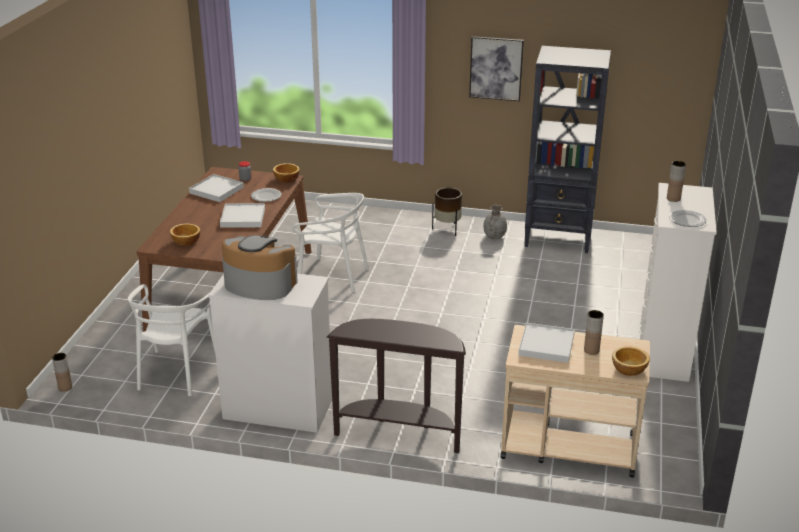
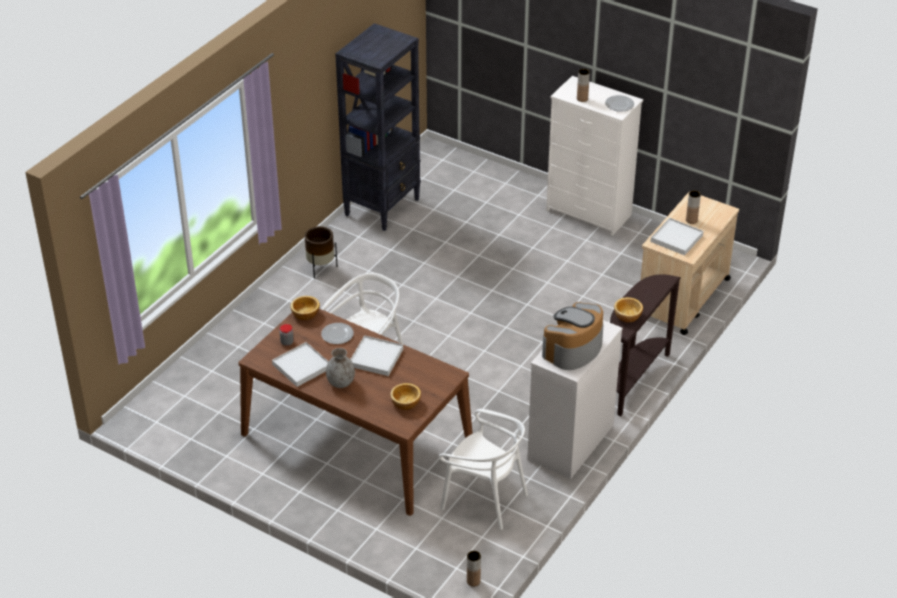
camera: 70 degrees left, 10 degrees up
picture [469,36,524,101] -> none
grey vase [483,205,507,239] -> grey vase moved to [326,348,355,388]
bowl [612,346,650,376] -> bowl moved to [614,297,643,323]

